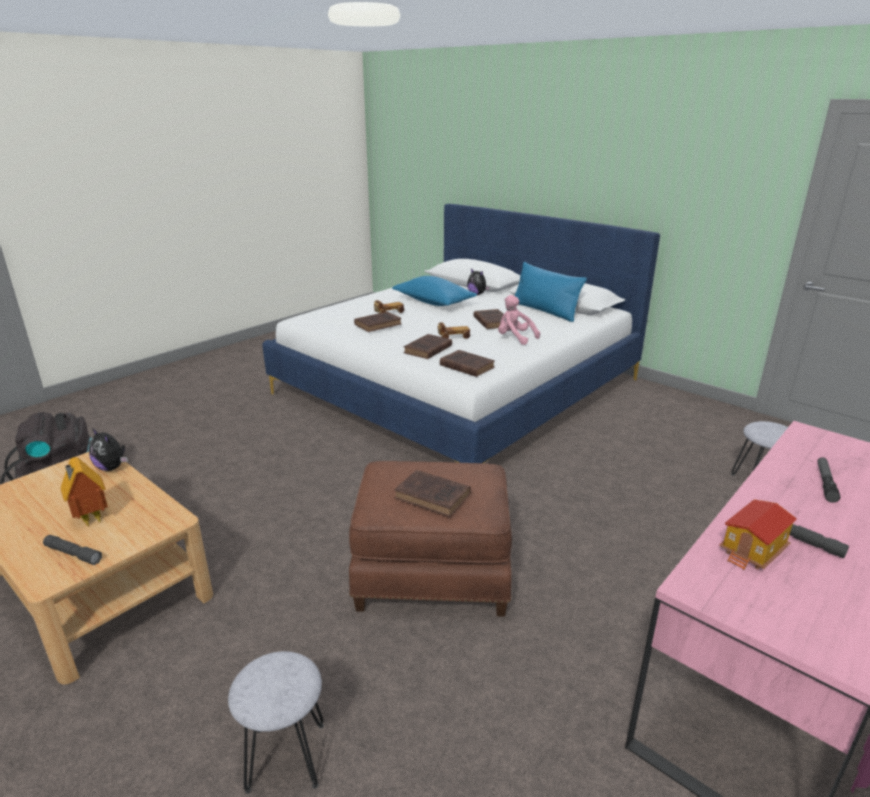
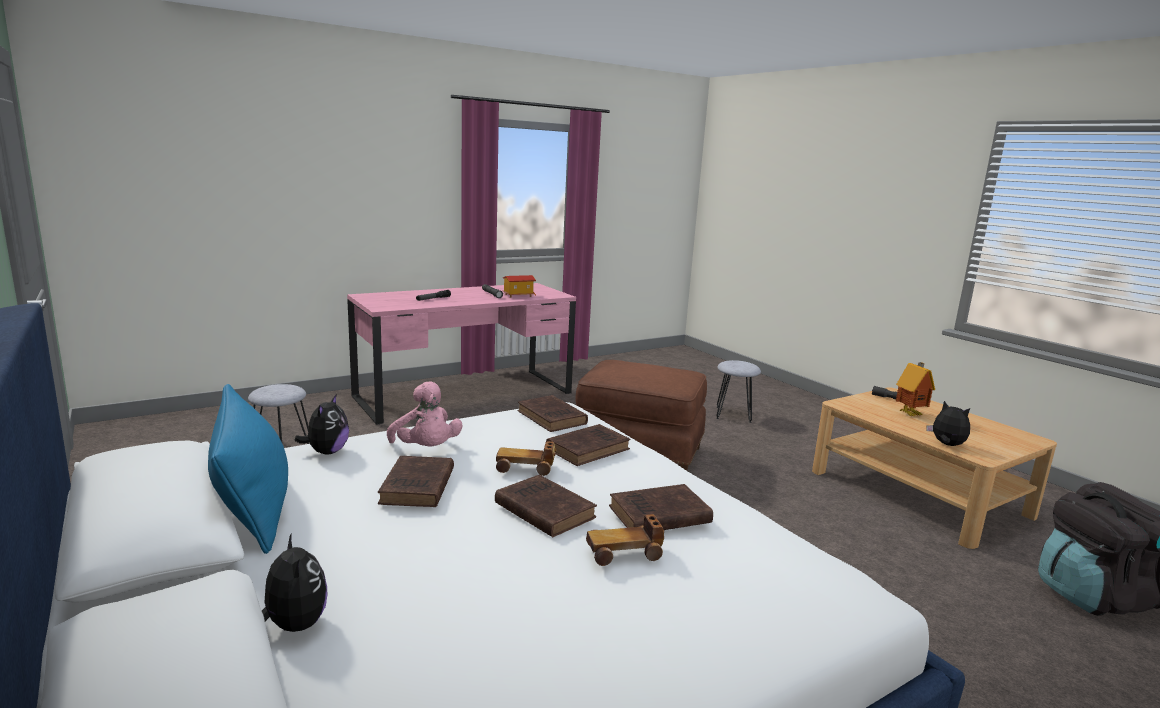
camera: 165 degrees left, 10 degrees down
blue pillow [392,276,477,306] -> none
brown book [394,470,471,517] -> brown book moved to [495,475,597,537]
none -> plush toy [294,394,349,455]

